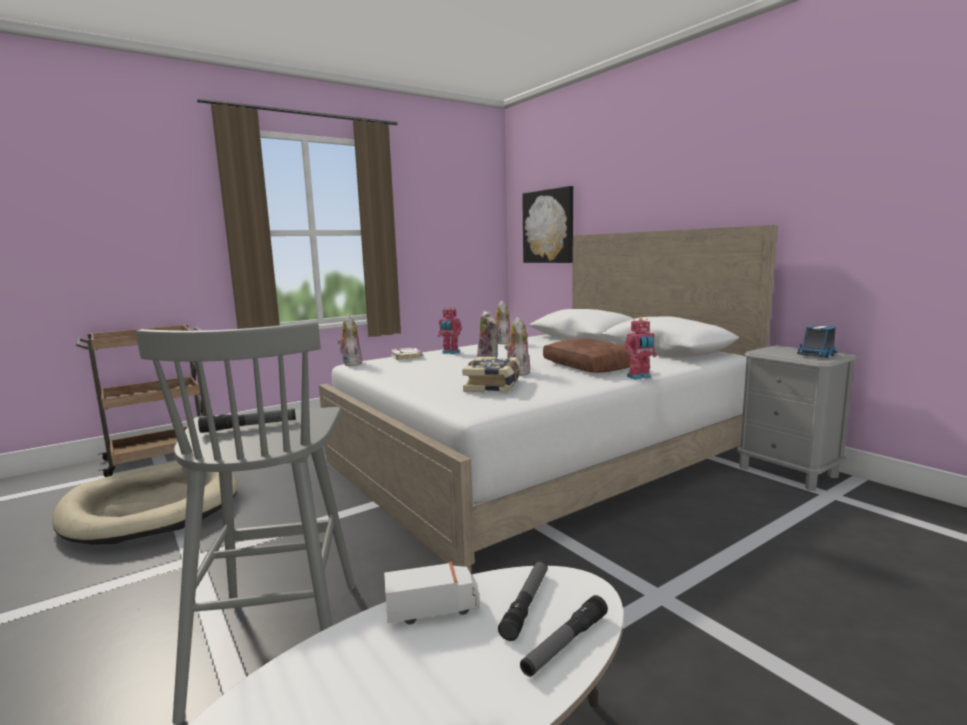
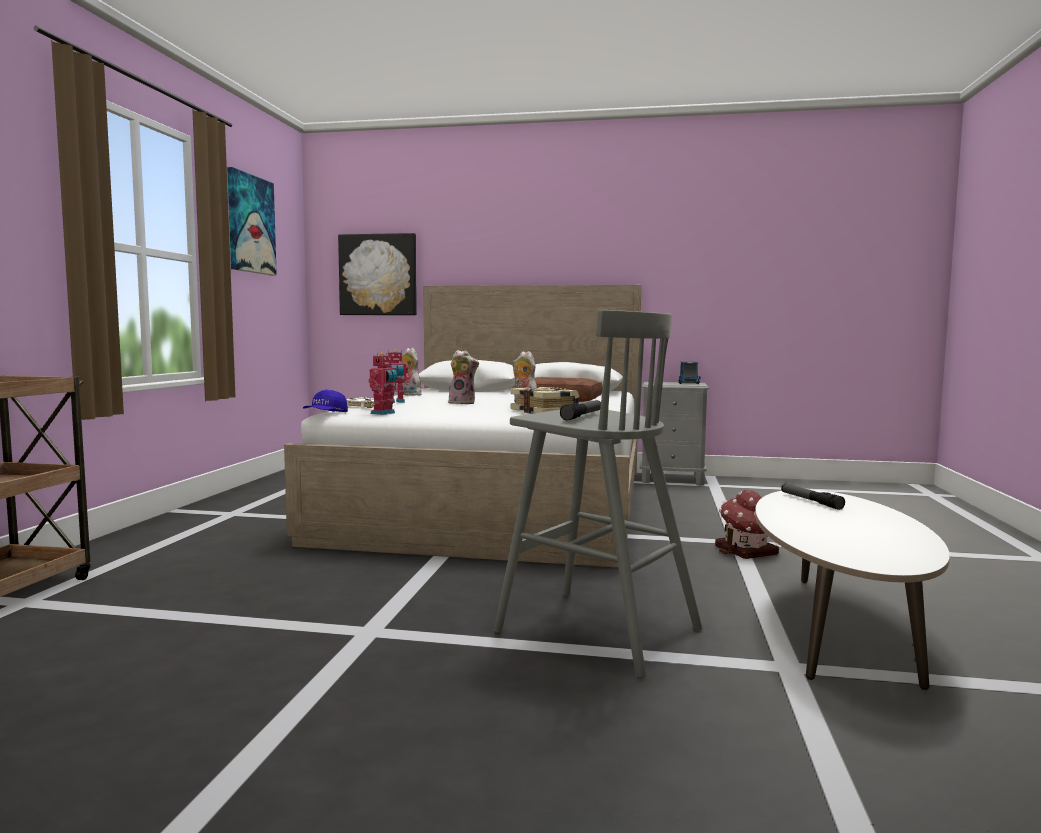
camera: 45 degrees left, 5 degrees down
beige dog bed [52,462,238,545] -> none
plush toy [338,315,362,366] -> blue cap [303,390,348,412]
toy truck [384,562,480,625] -> none
flashlight [520,595,608,677] -> none
toy robot [624,318,657,380] -> toy robot moved to [369,352,399,415]
none -> picture [227,167,277,276]
none -> toy house [715,490,779,559]

